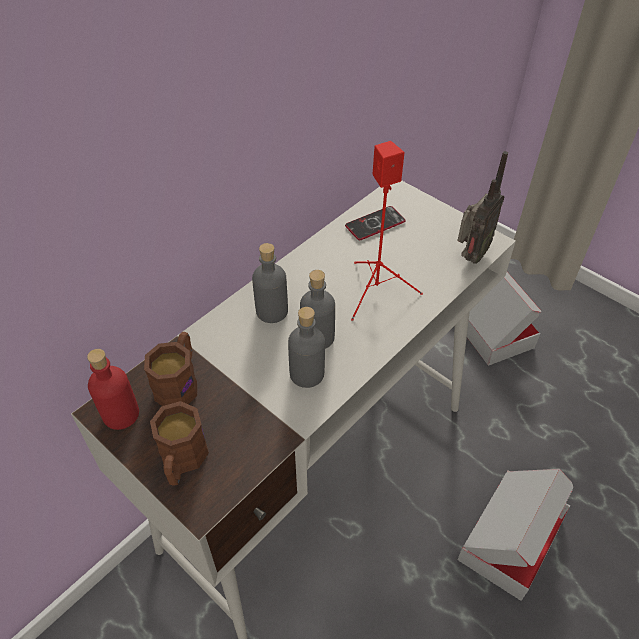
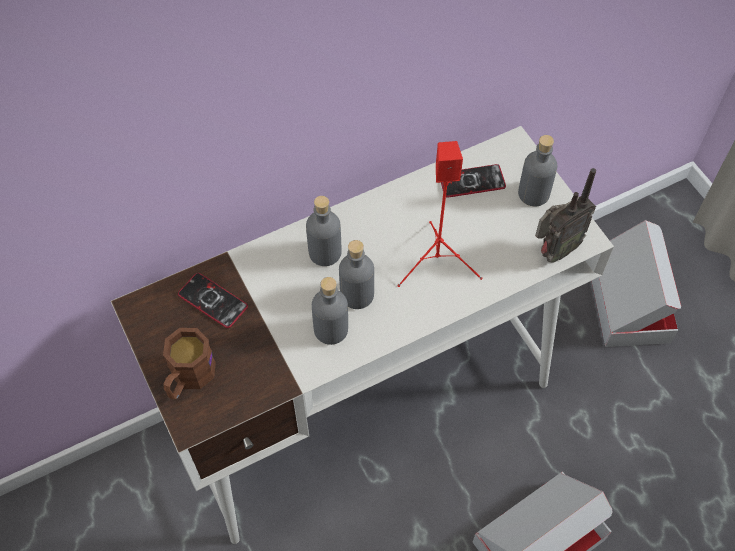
camera: 20 degrees right, 10 degrees up
red bottle [87,349,139,430] -> none
brown mug [144,332,197,406] -> phone [178,273,248,328]
none -> grey bottle [518,135,557,206]

